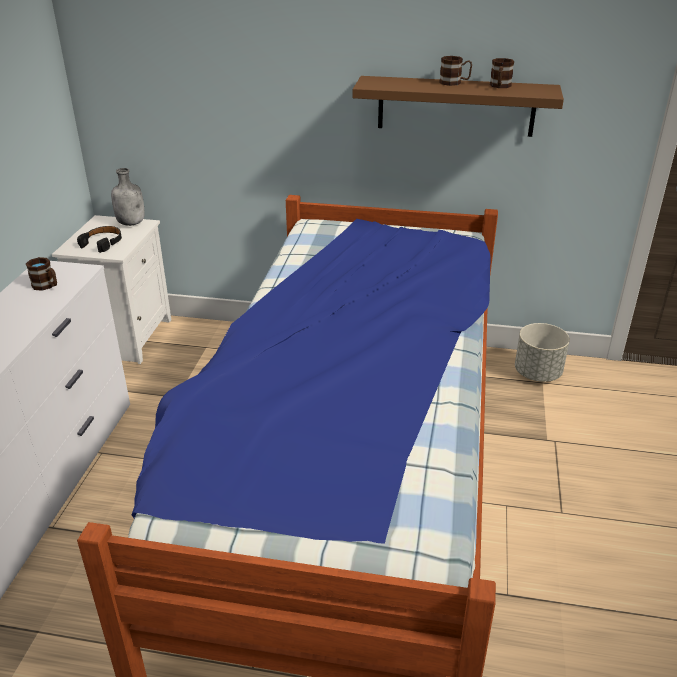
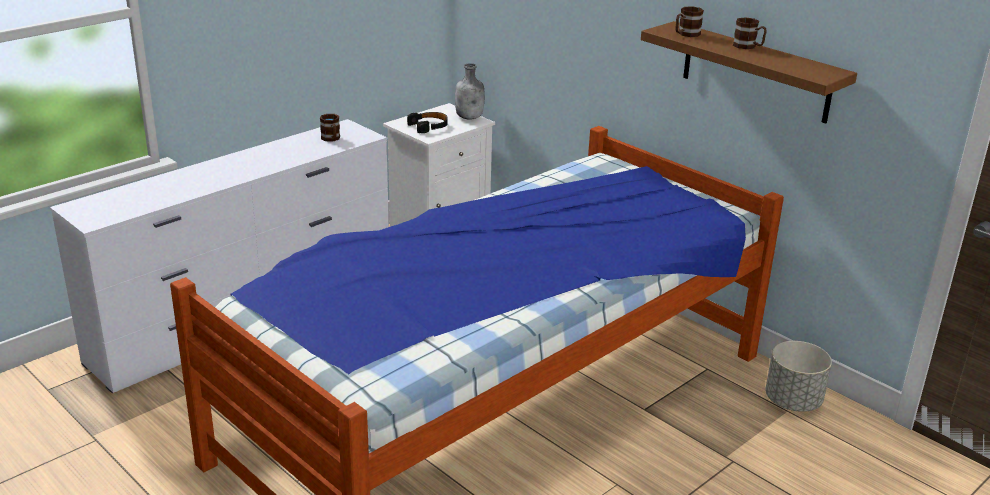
camera: 35 degrees right, 5 degrees down
brown mug [490,58,515,88] -> brown mug moved to [676,6,704,37]

